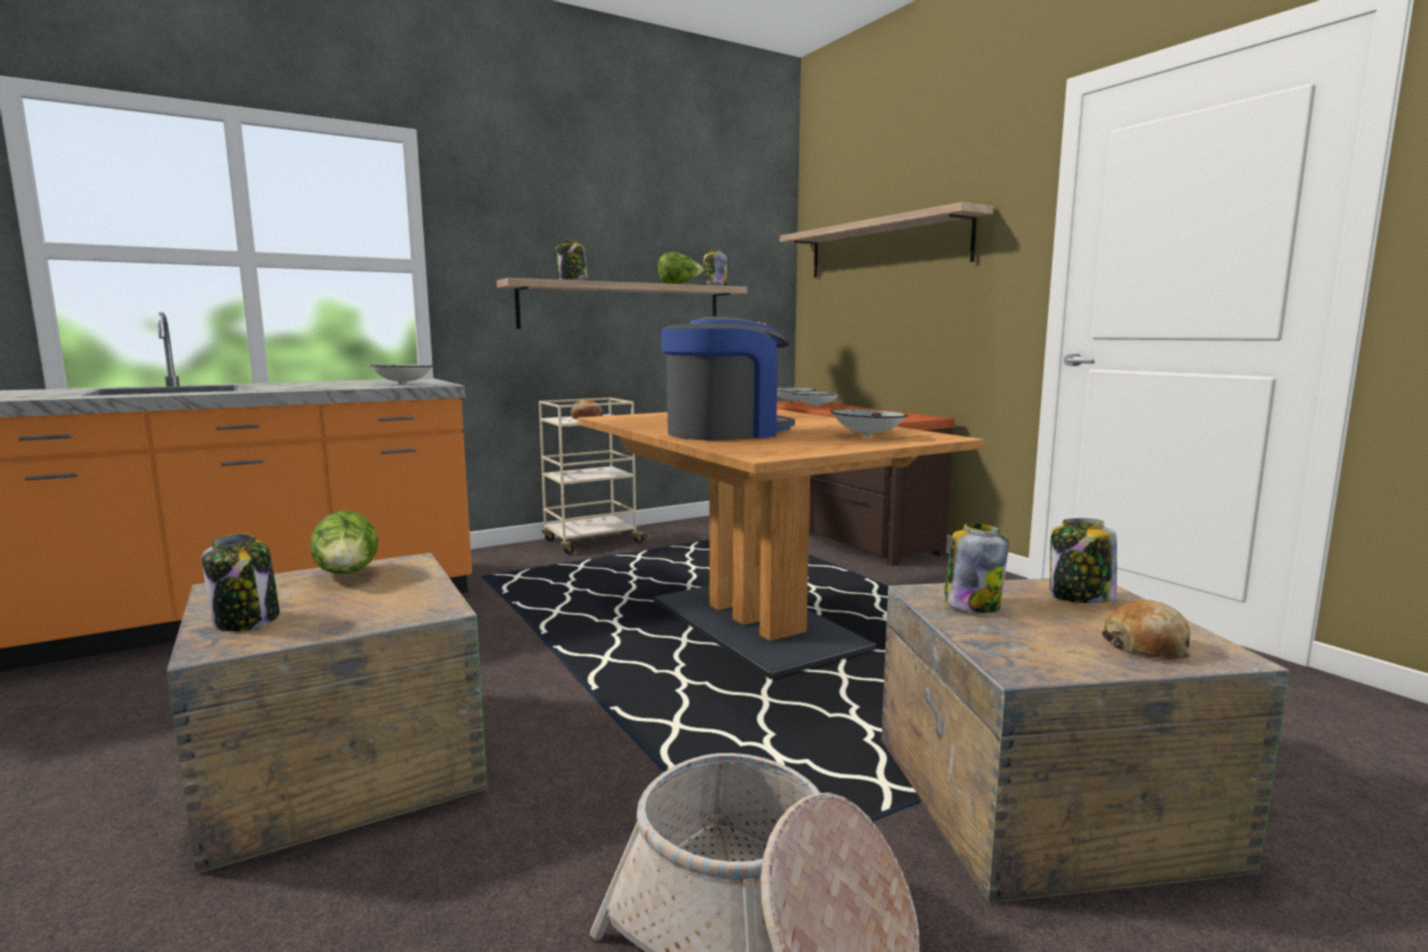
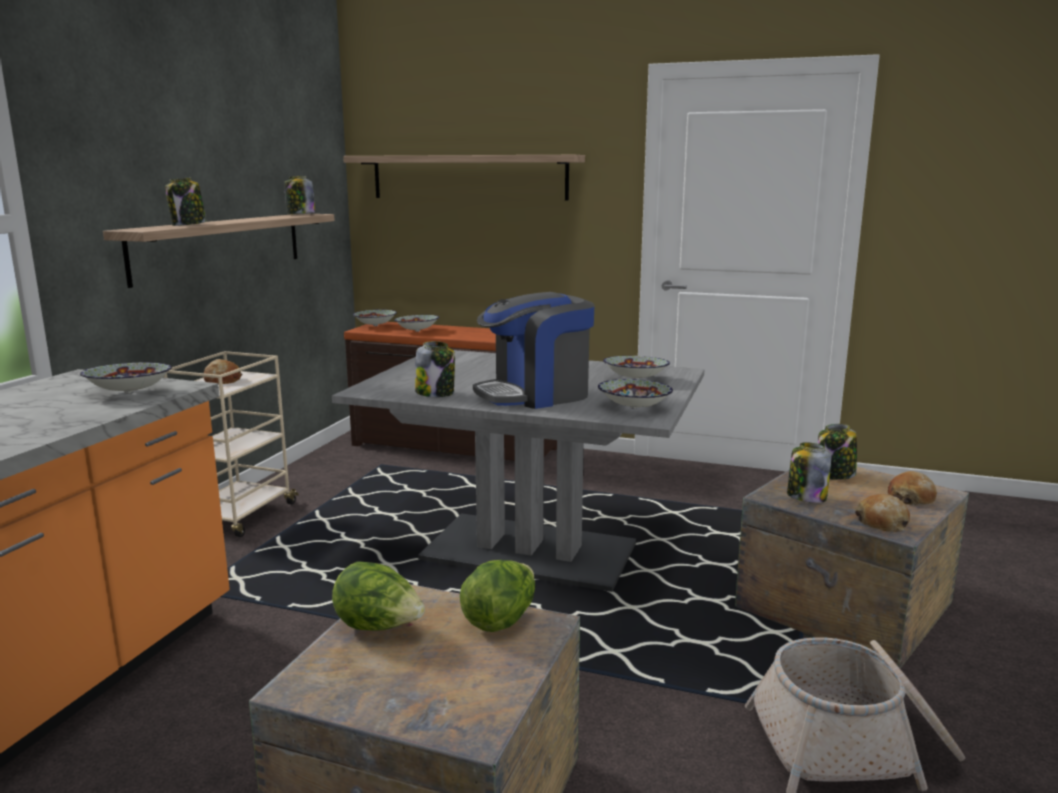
camera: 40 degrees left, 5 degrees up
jar [202,534,280,631] -> jar moved to [415,341,455,397]
brown dining table [577,409,985,679] -> grey dining table [332,350,704,592]
lettuce [658,252,703,284] -> lettuce moved to [460,560,535,632]
coffee machine [661,317,795,440] -> coffee machine turned 135 degrees counterclockwise [473,292,595,409]
none -> bowl [598,379,673,409]
none -> bread [855,494,910,532]

